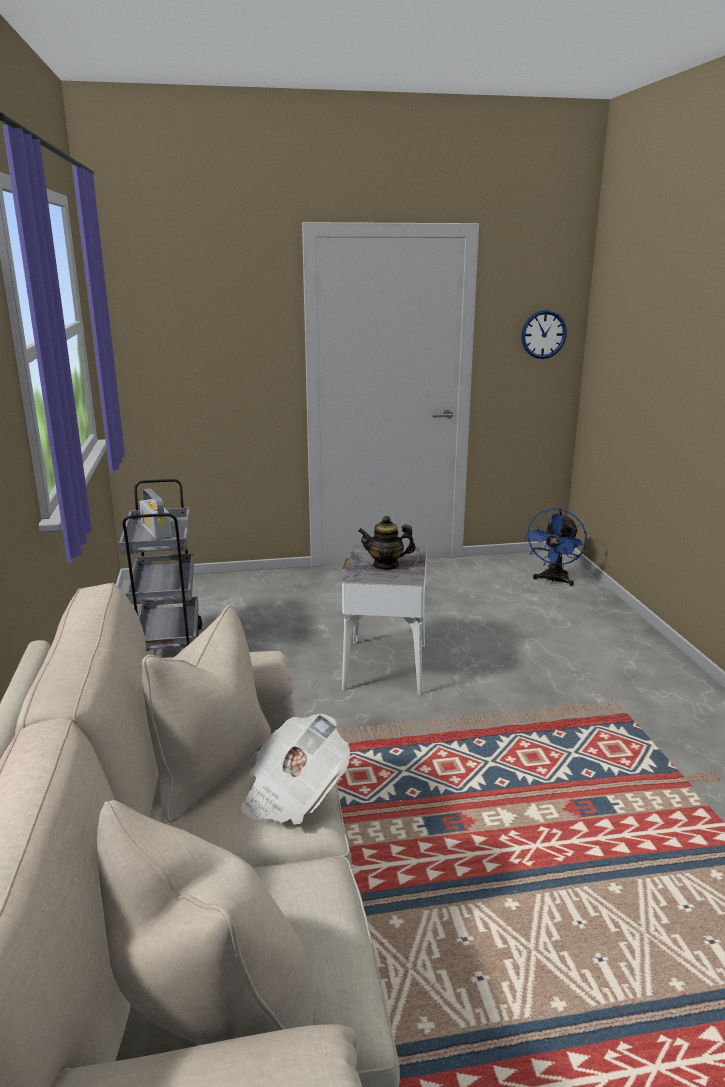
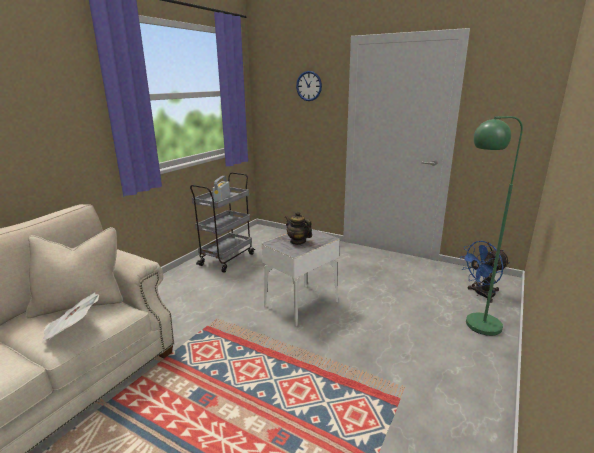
camera: 40 degrees right, 0 degrees up
wall clock [521,310,567,359] -> wall clock moved to [296,71,322,101]
none -> green floor lamp [466,116,523,336]

